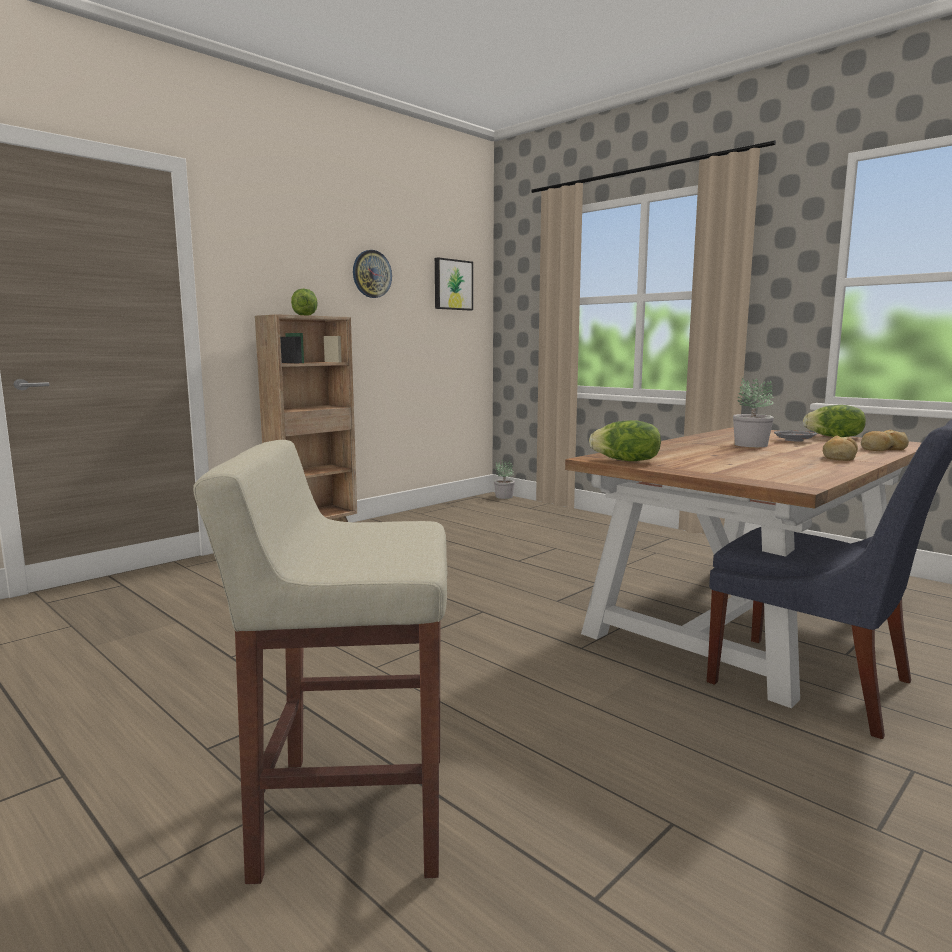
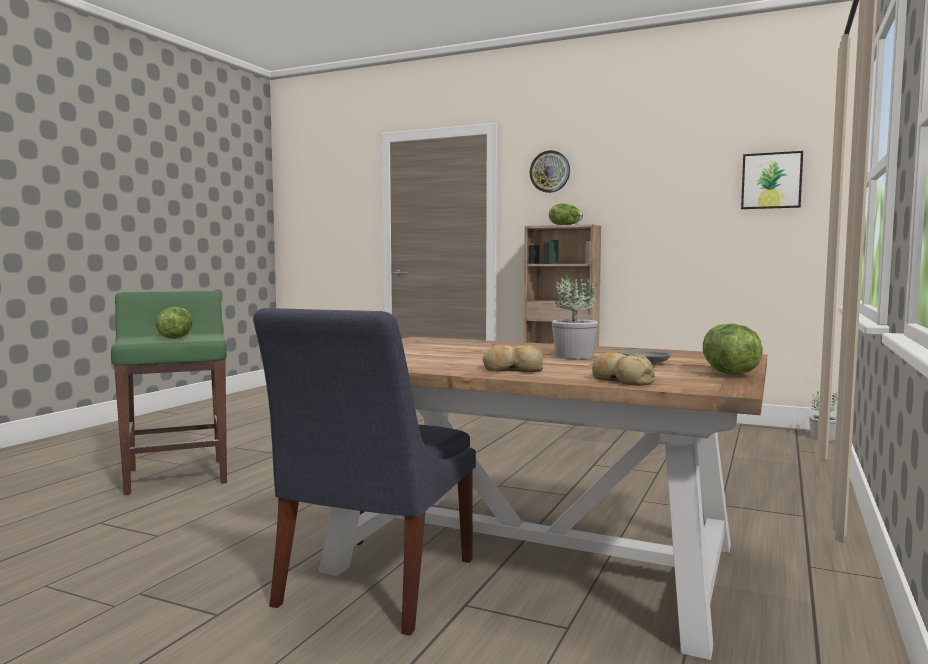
camera: 70 degrees right, 5 degrees down
beige stool [193,440,447,884] -> green stool [111,291,227,495]
wall clock [353,250,392,298] -> wall clock moved to [530,150,570,193]
lettuce [589,420,661,461] -> lettuce moved to [156,307,193,339]

